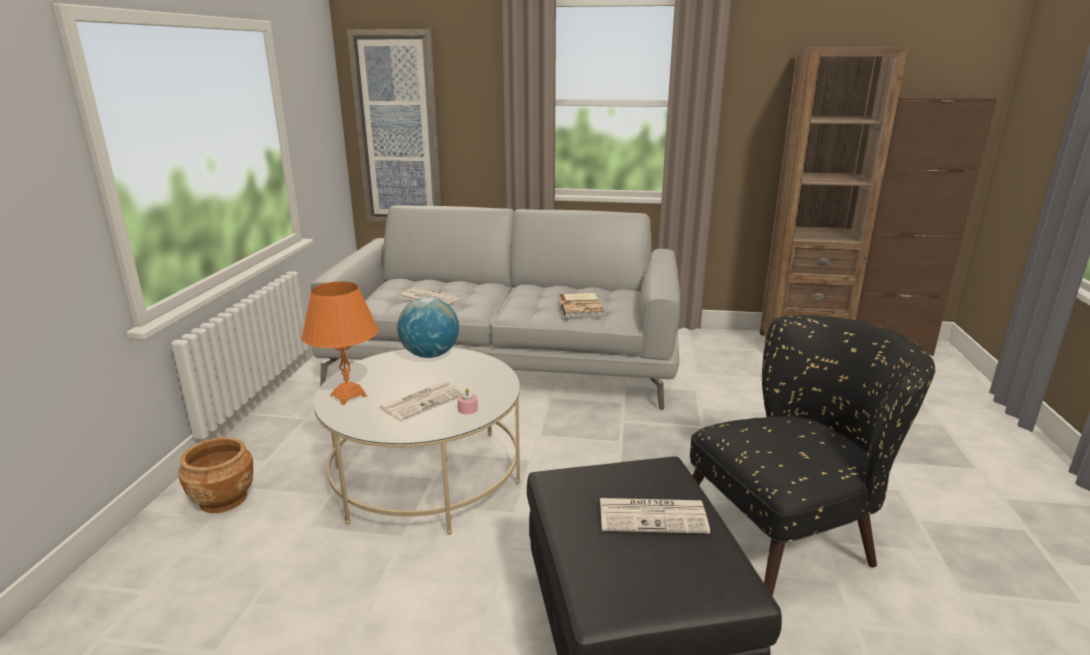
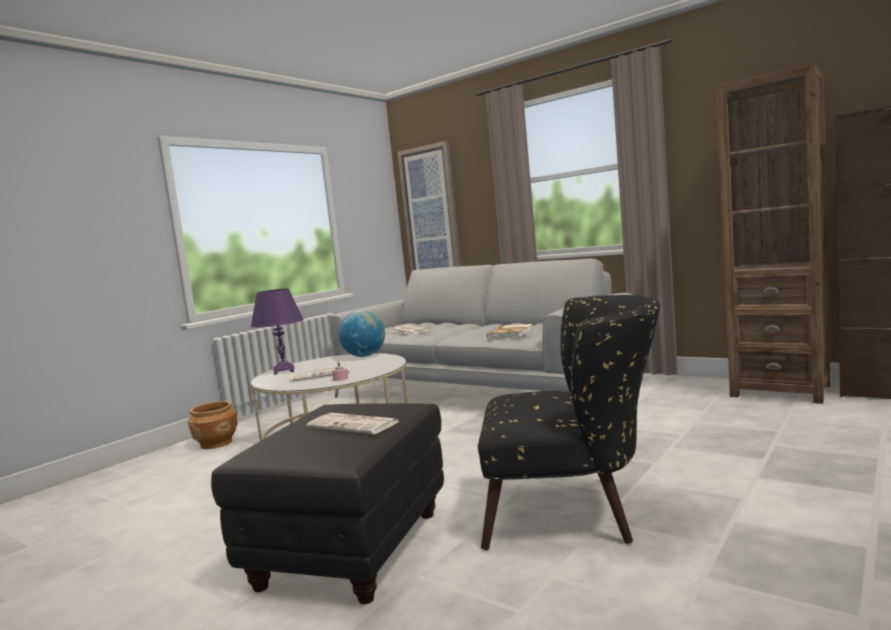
camera: 30 degrees right, 15 degrees down
orange table lamp [301,282,379,405] -> purple table lamp [250,289,304,375]

